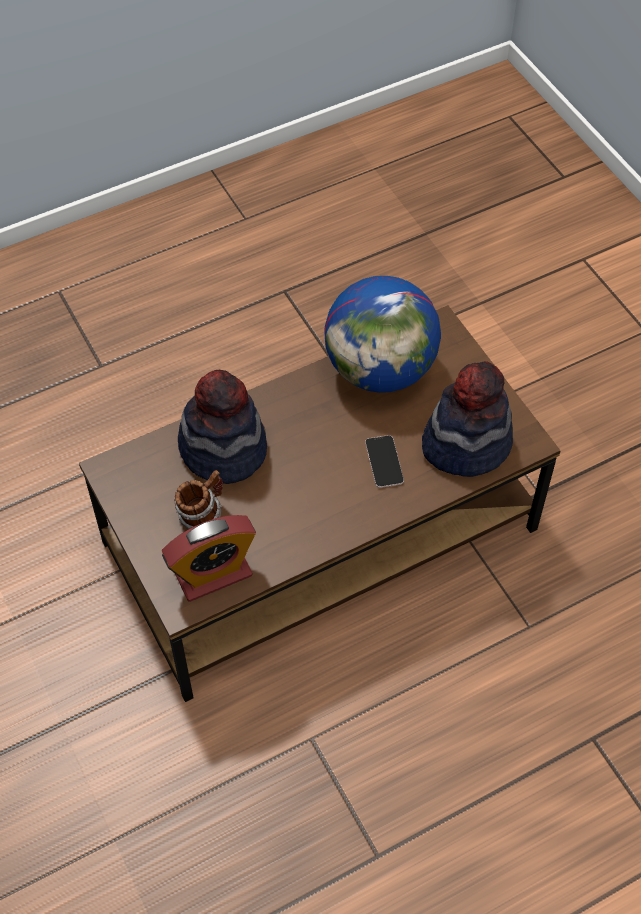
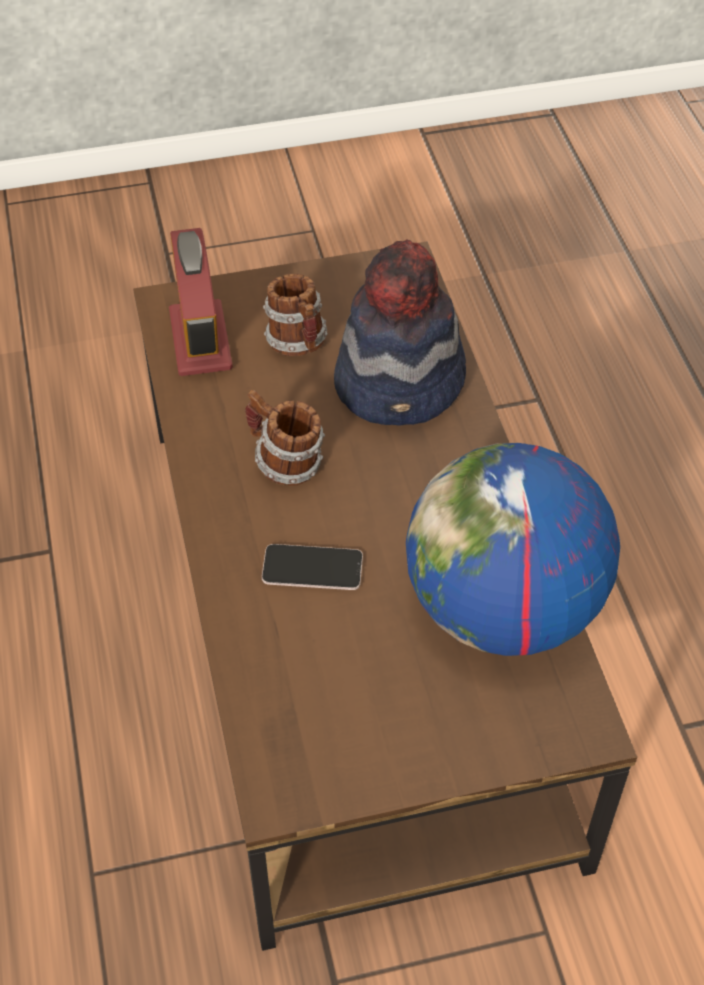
camera: 105 degrees right, 5 degrees down
hat [422,361,513,477] -> none
none -> mug [245,390,325,486]

